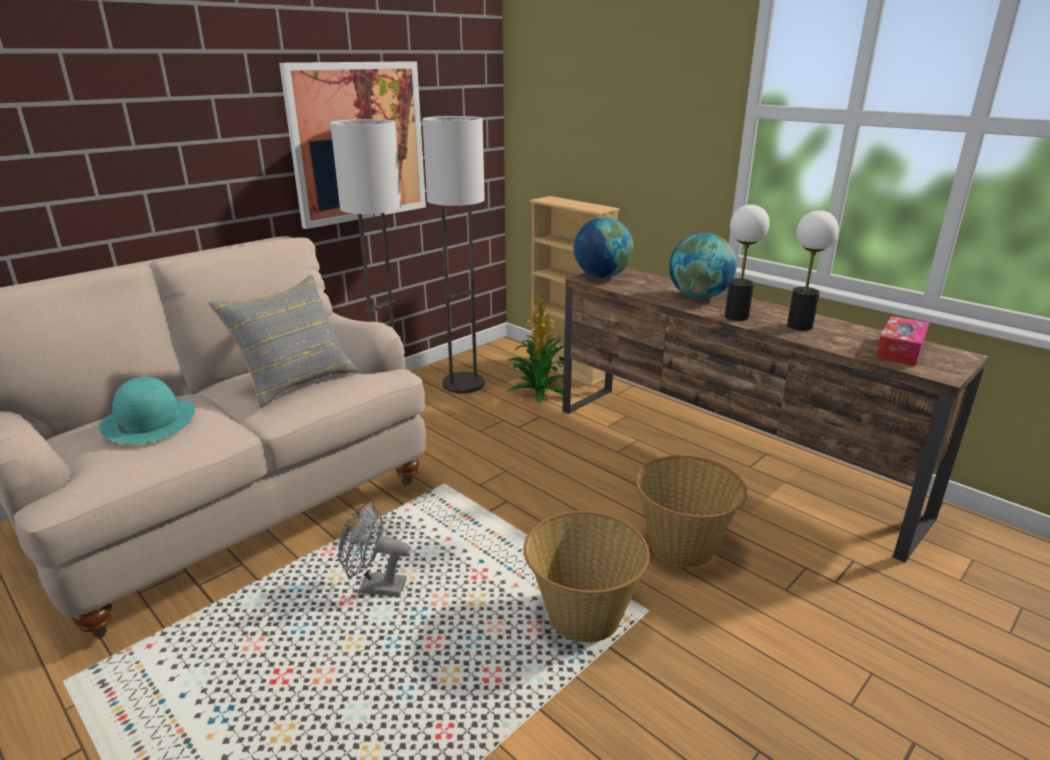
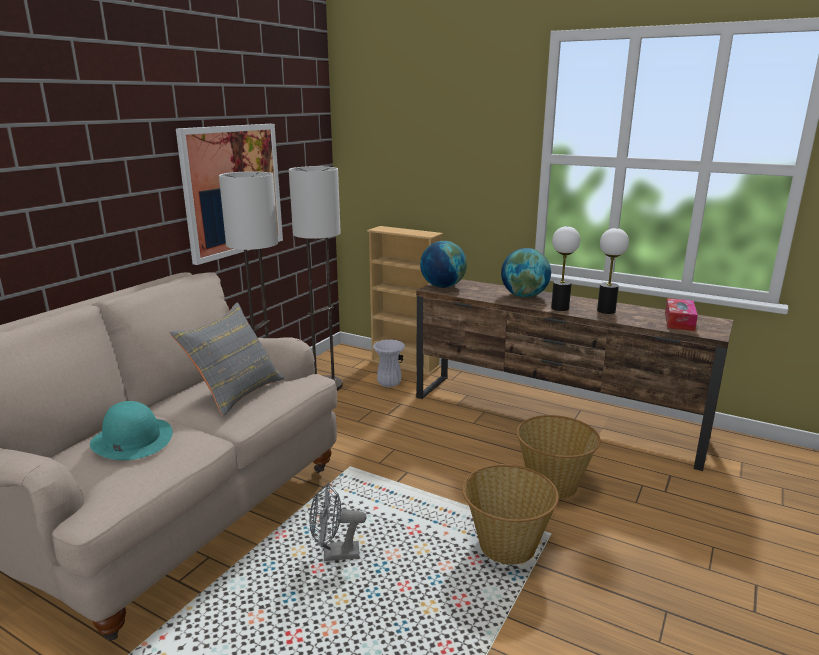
camera: 15 degrees left, 5 degrees down
potted plant [507,293,564,404] -> white vase [373,339,405,387]

